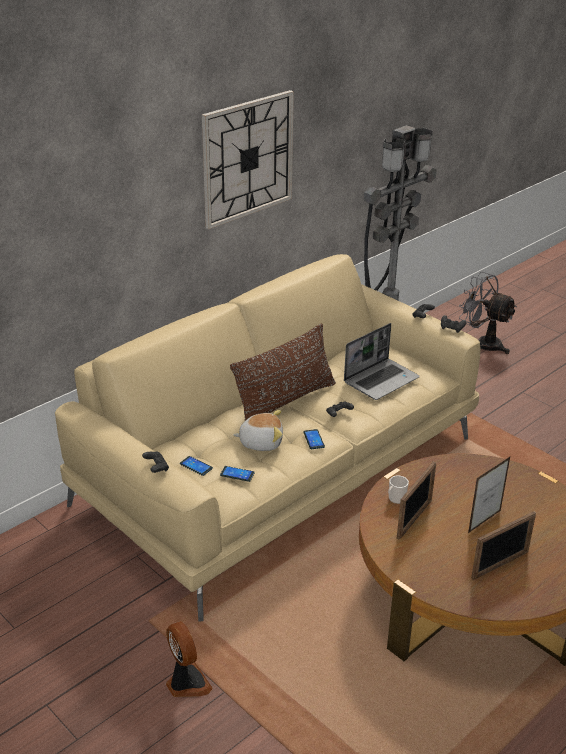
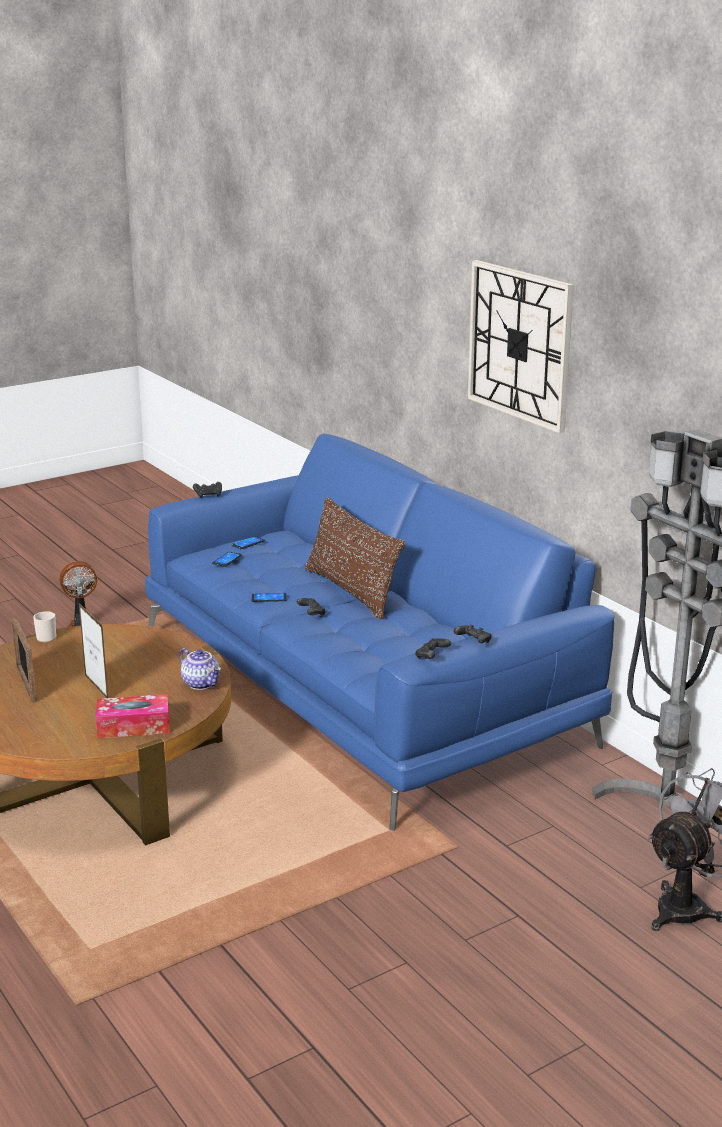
camera: 100 degrees right, 10 degrees down
beige sofa [55,254,480,622] -> blue sofa [145,434,614,831]
plush toy [233,410,283,451] -> none
laptop [344,323,420,400] -> none
mug [388,475,409,504] -> mug moved to [33,611,56,642]
picture frame [397,462,436,539] -> none
none -> tissue box [96,694,170,738]
none -> teapot [179,648,221,690]

